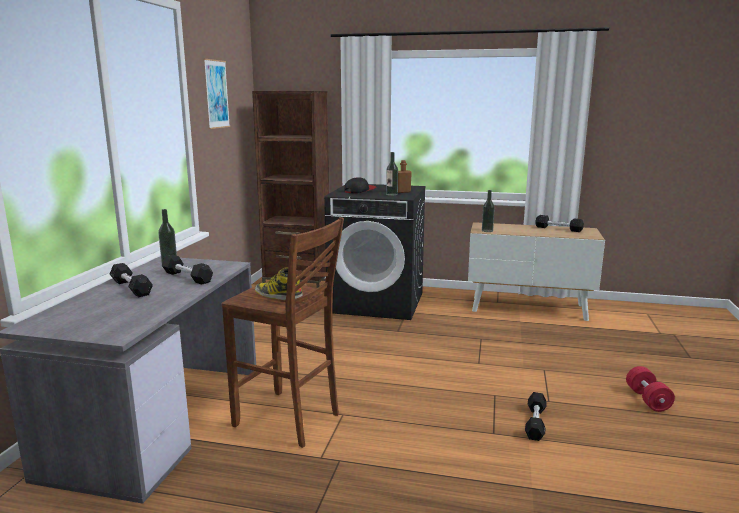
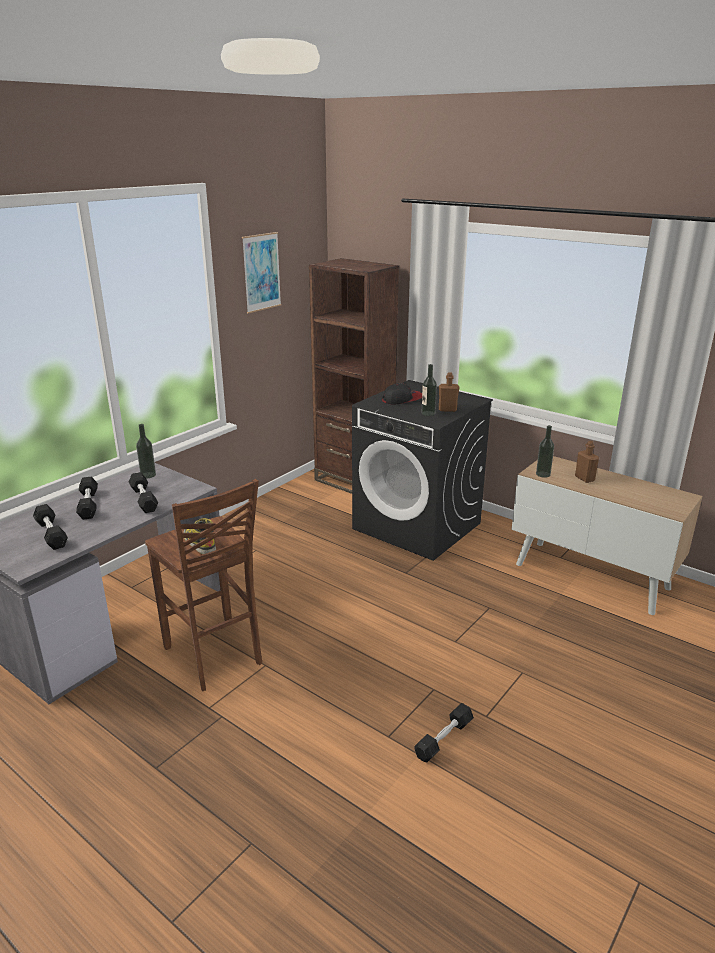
camera: 25 degrees right, 10 degrees up
black dumbbell [535,215,584,232] -> black dumbbell moved to [33,504,68,550]
red dumbbell [626,366,675,412] -> none
none -> brown bottle [575,441,599,483]

